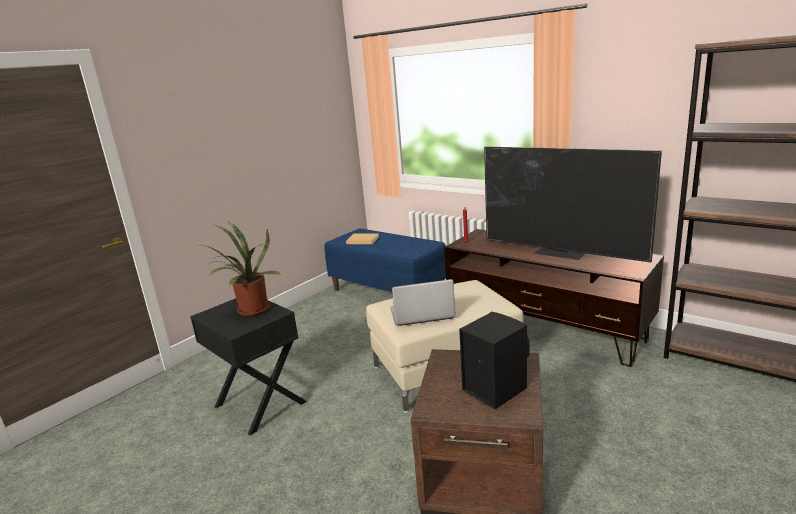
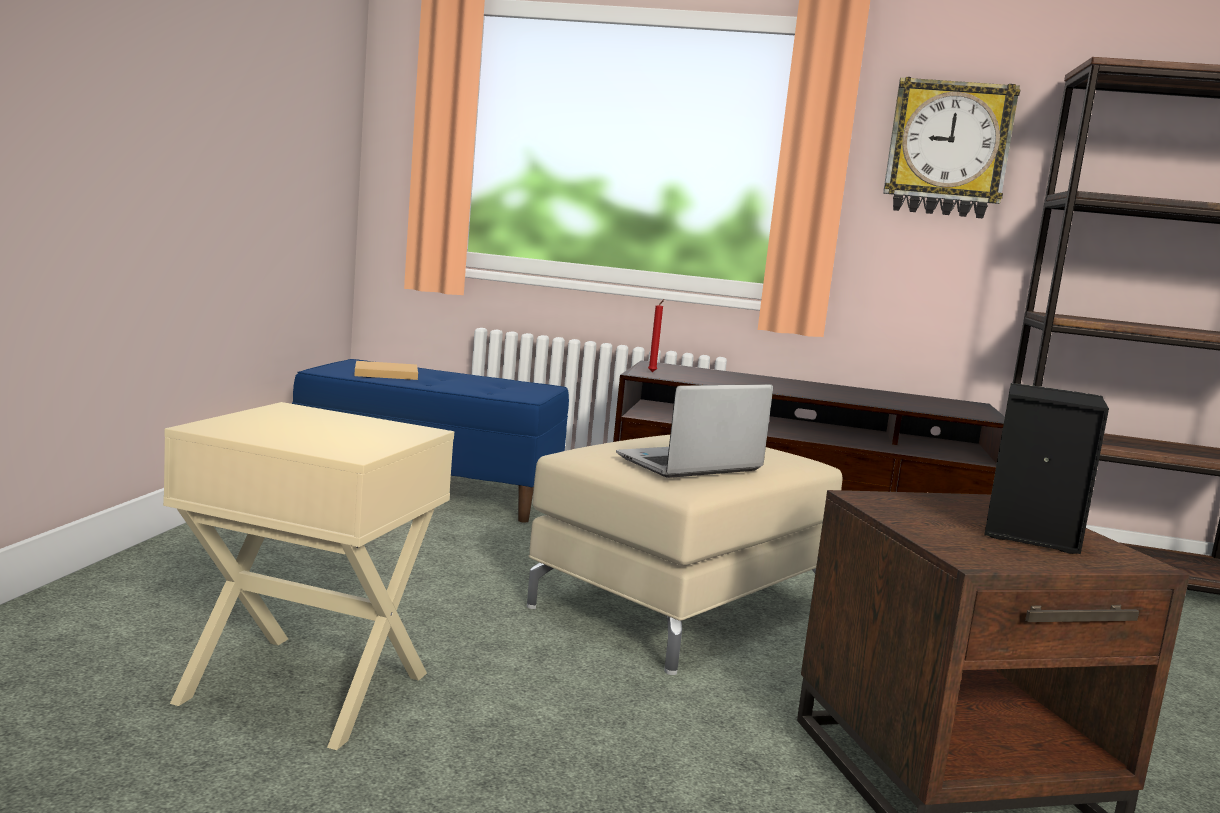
camera: 30 degrees left, 10 degrees down
black side table [190,298,307,435] -> beige side table [163,402,454,750]
potted plant [202,221,281,316] -> none
television [484,147,662,262] -> none
none -> wall clock [883,77,1020,218]

